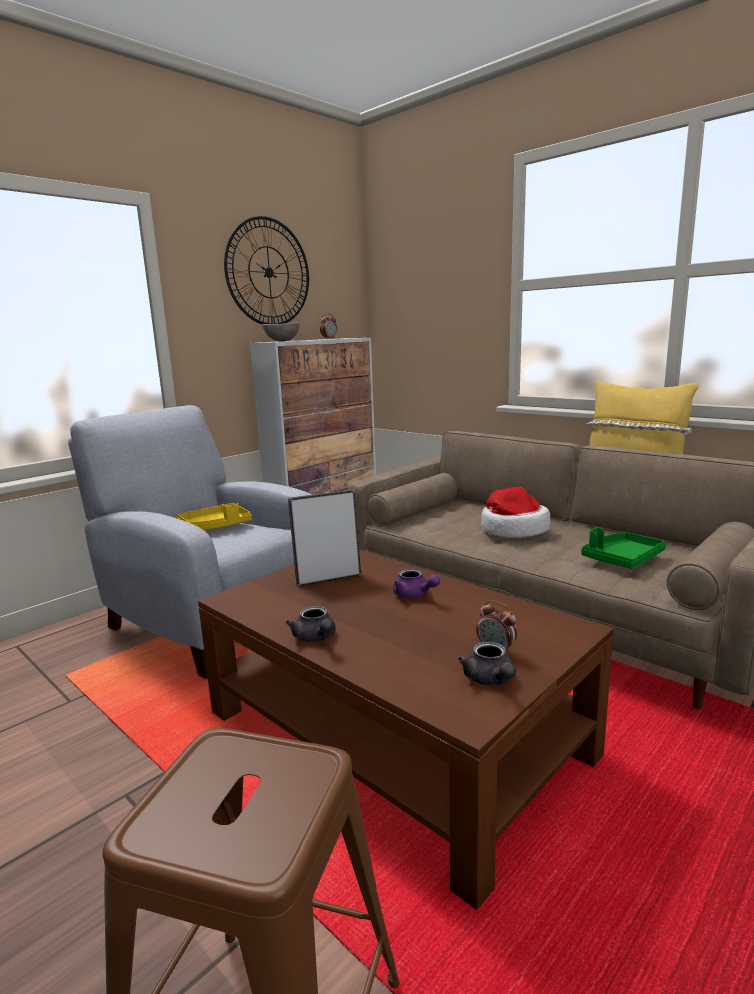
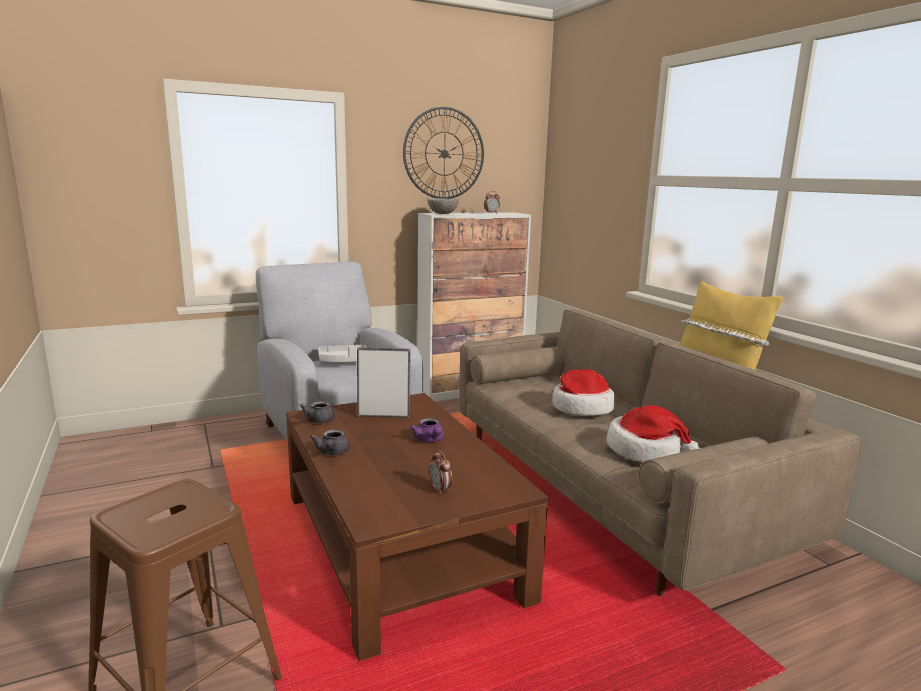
camera: 20 degrees right, 0 degrees up
yellow tray [176,503,252,530] -> grey tray [318,345,367,362]
grey teapot [458,642,516,686] -> grey teapot moved to [300,401,335,423]
green tray [581,527,666,569] -> hat [607,405,700,462]

